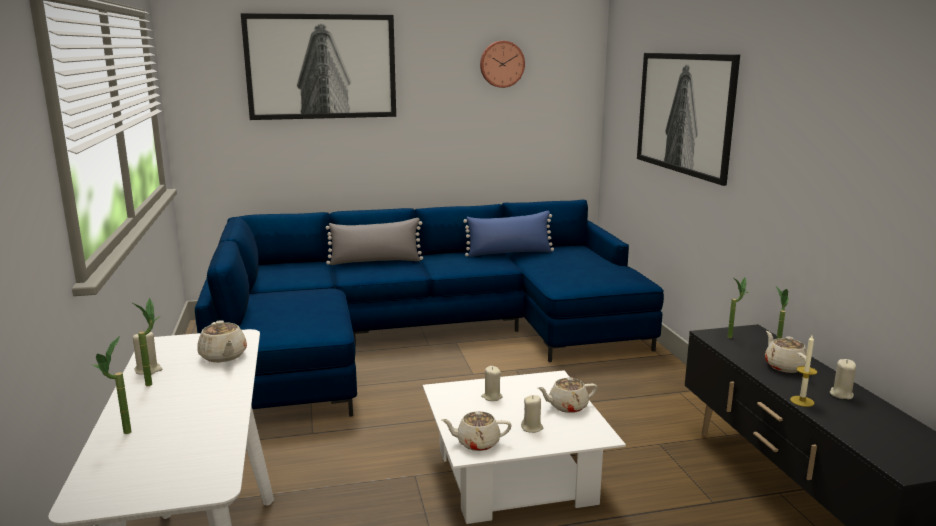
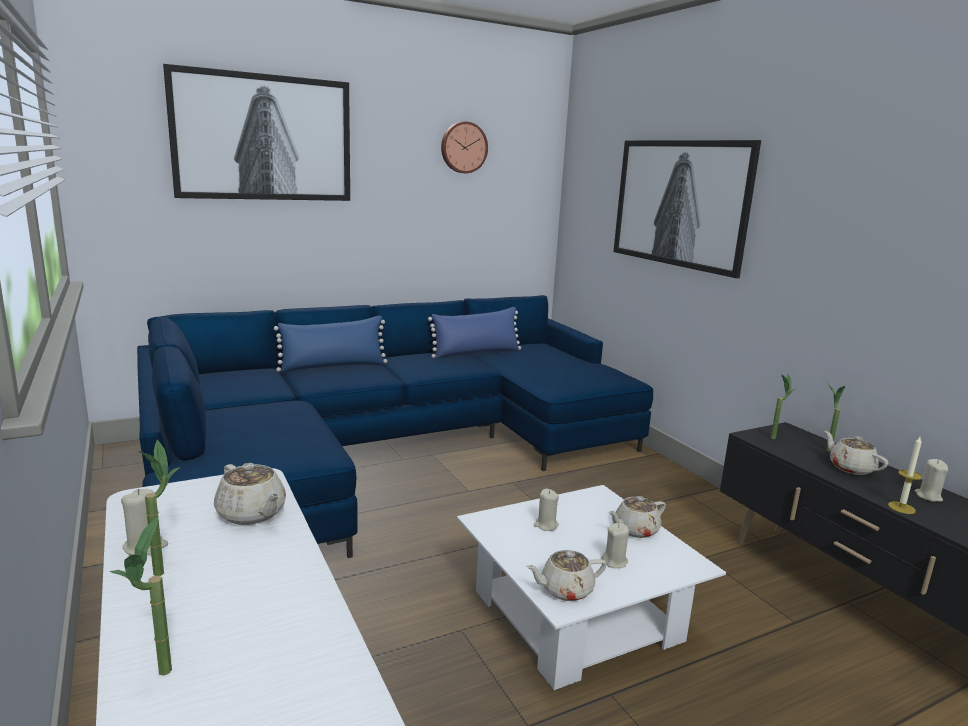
camera: 15 degrees left, 0 degrees up
grey pillow [326,218,423,265] -> blue pillow [274,316,388,372]

